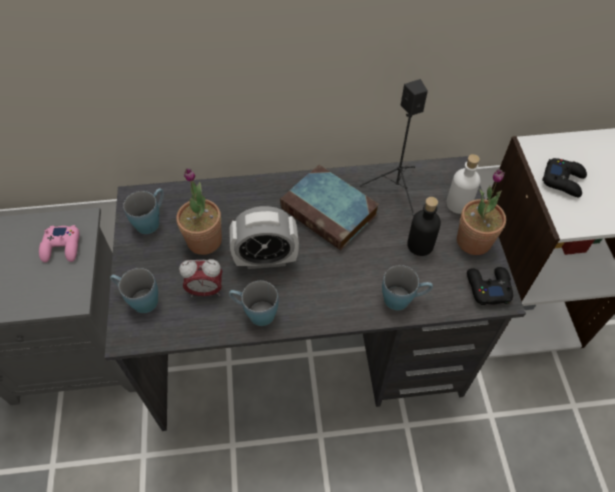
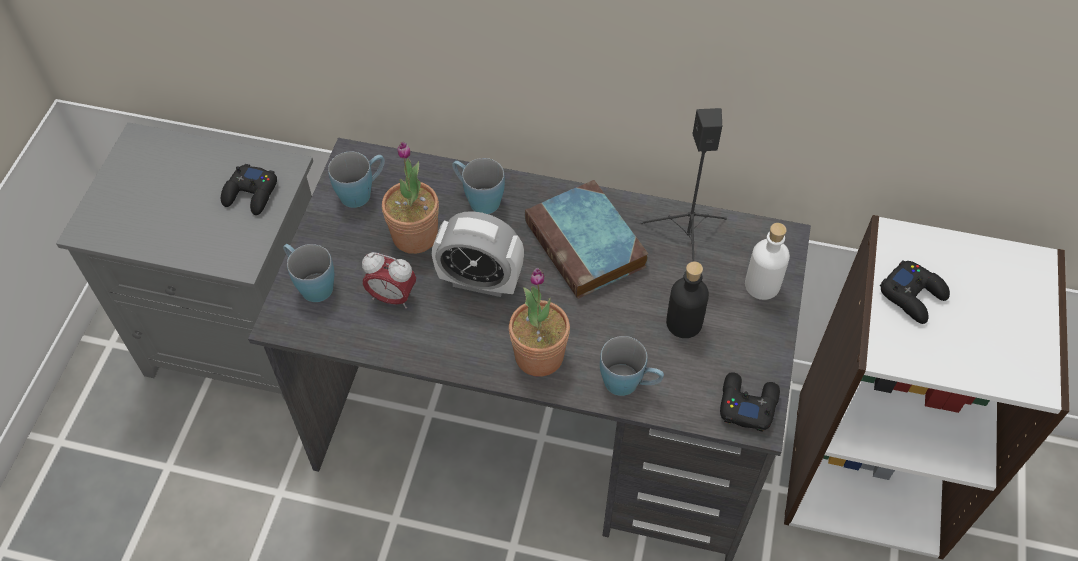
camera: 20 degrees right, 0 degrees up
pink game controller [39,225,80,263] -> black game controller [221,164,277,215]
blue mug [229,281,278,326] -> blue mug moved to [452,158,505,214]
potted plant [457,169,506,255] -> potted plant moved to [509,268,570,377]

